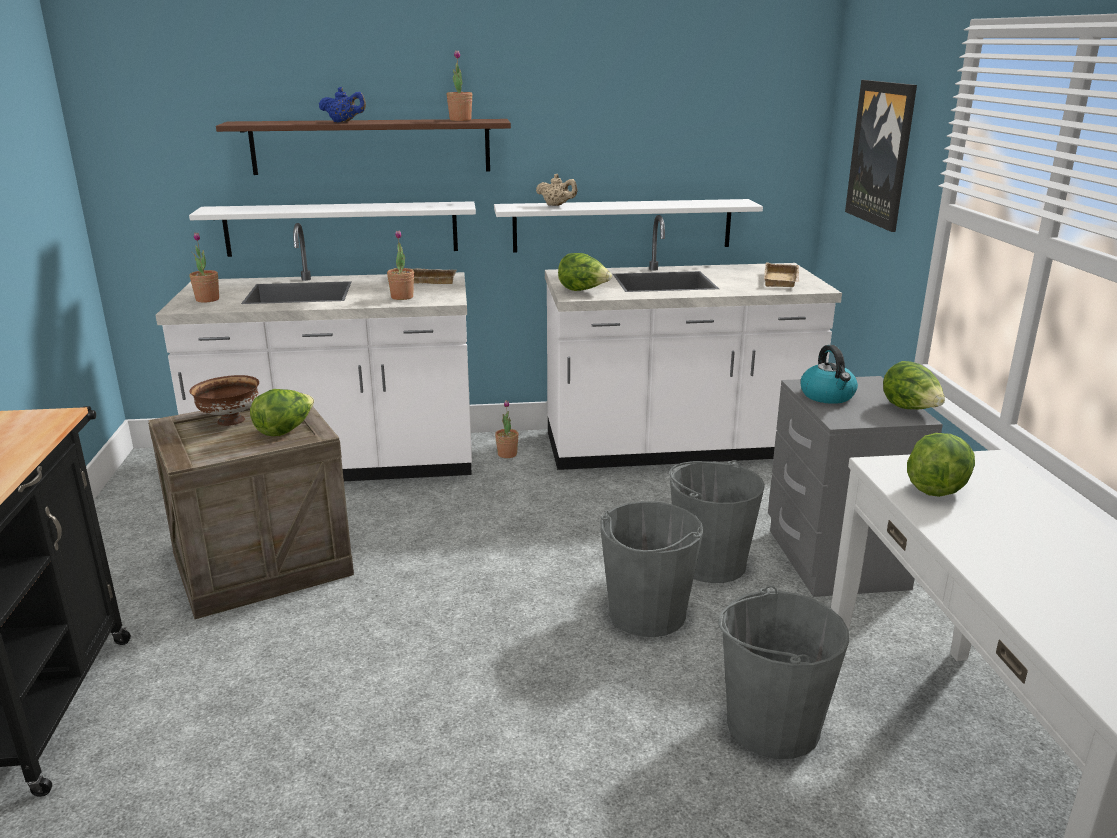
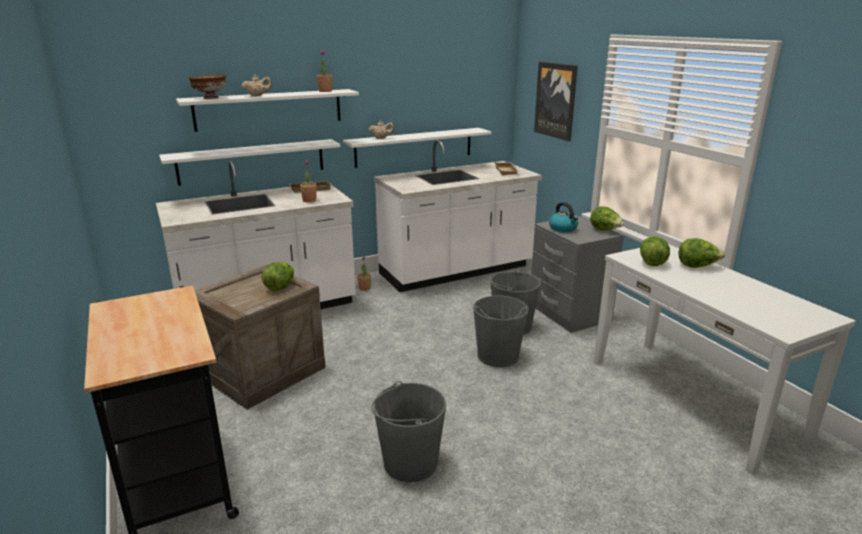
camera: 20 degrees left, 0 degrees up
potted plant [189,232,219,303] -> none
brown bowl [189,375,259,426] -> brown bowl moved to [188,75,227,99]
brown shelf [216,119,511,175] -> white shelf [176,89,359,132]
blue teapot [319,87,366,123] -> beige teapot [241,74,272,96]
lettuce [558,253,612,291] -> lettuce moved to [679,238,725,268]
grey bucket [718,586,849,759] -> grey bucket moved to [371,381,446,482]

